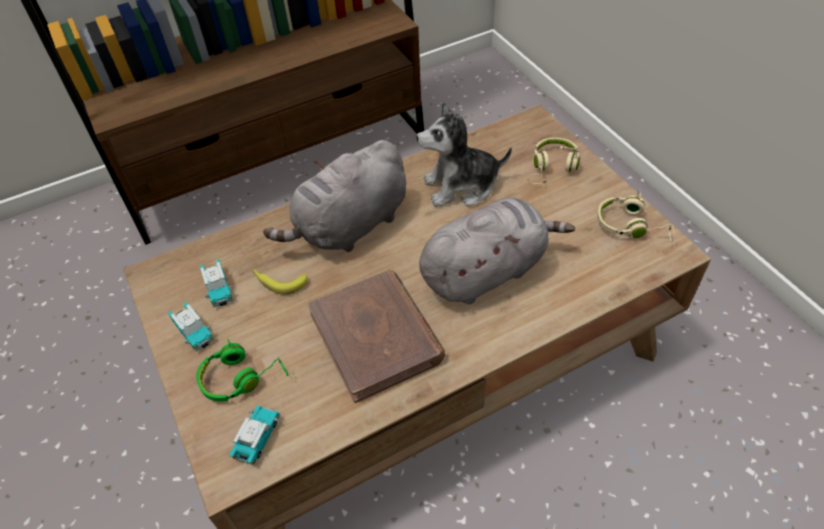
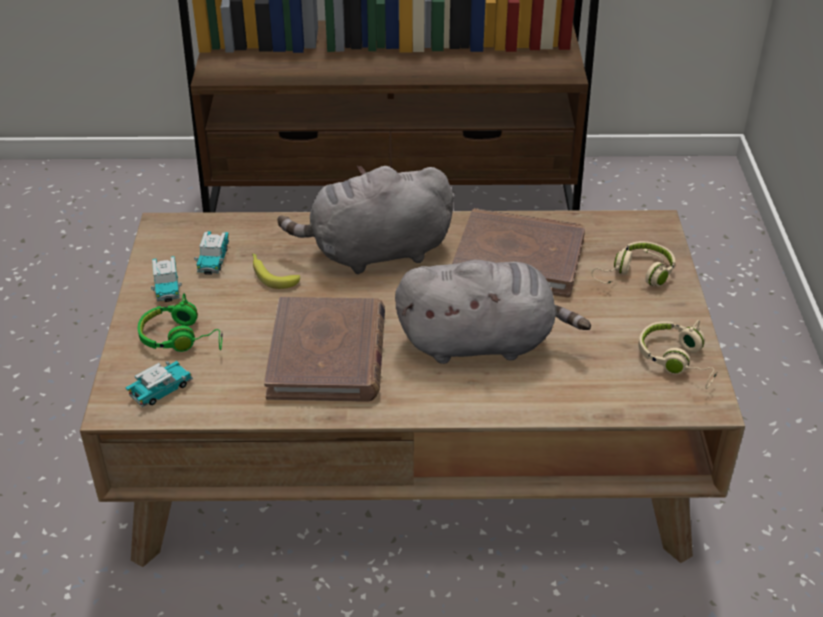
camera: 25 degrees right, 10 degrees down
plush toy [416,101,512,207] -> brown book [452,208,585,298]

